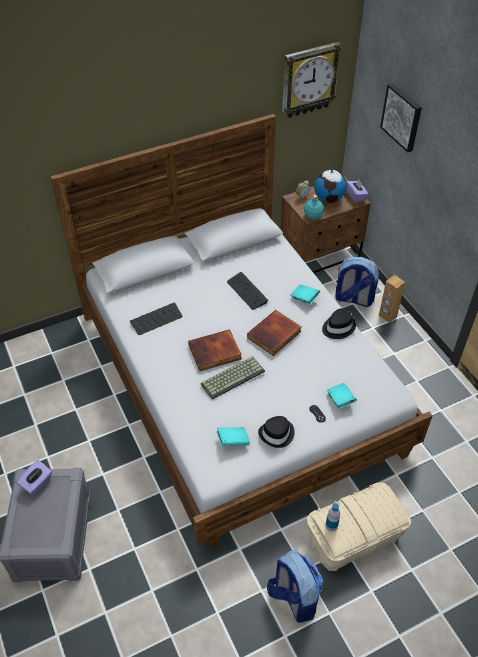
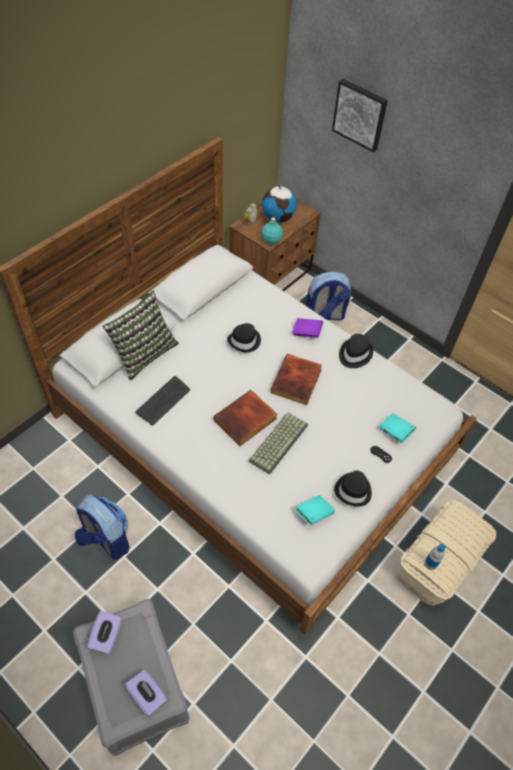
camera: 25 degrees left, 5 degrees up
keyboard [227,272,268,310] -> black hat [227,323,261,352]
backpack [267,550,324,623] -> backpack moved to [74,494,130,560]
wall clock [282,42,342,118] -> none
turquoise book [290,284,320,304] -> purple book [292,318,323,338]
purple tissue box [346,178,368,203] -> purple tissue box moved to [125,670,167,717]
brown speaker [379,275,405,323] -> none
none -> pillow [102,291,179,381]

